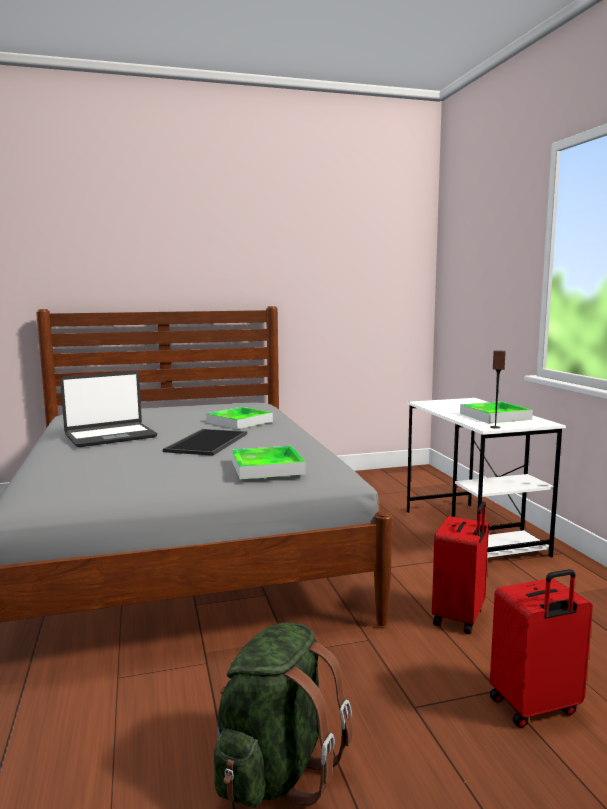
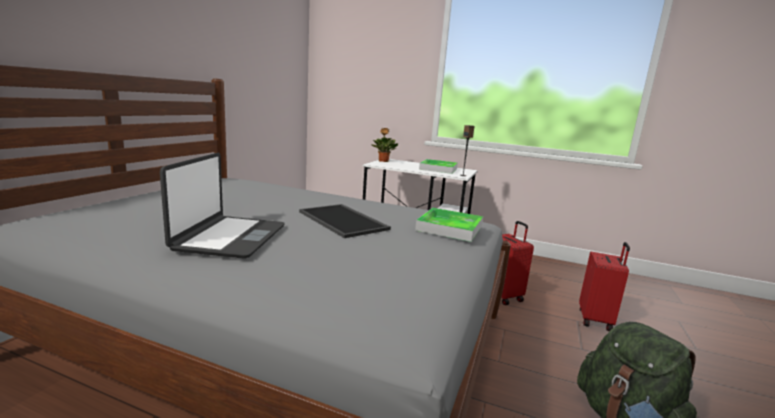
camera: 55 degrees left, 5 degrees up
tray [206,407,273,430] -> none
none -> potted plant [371,128,398,162]

